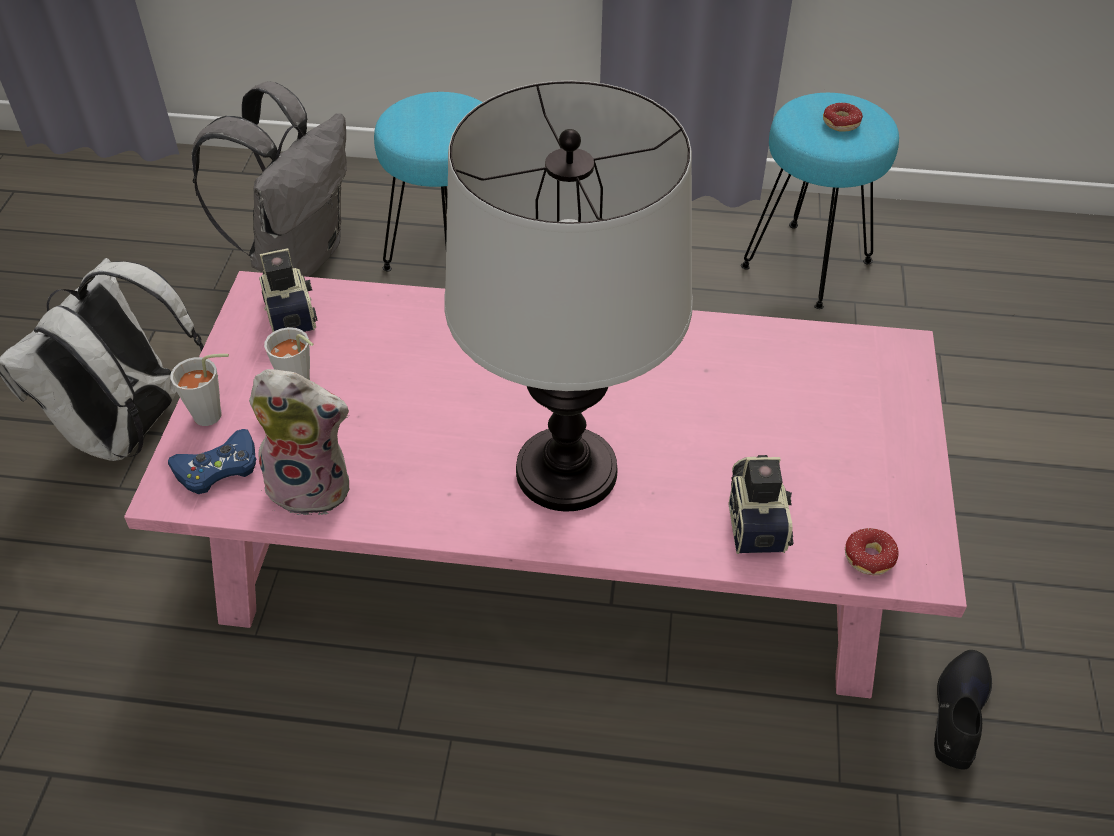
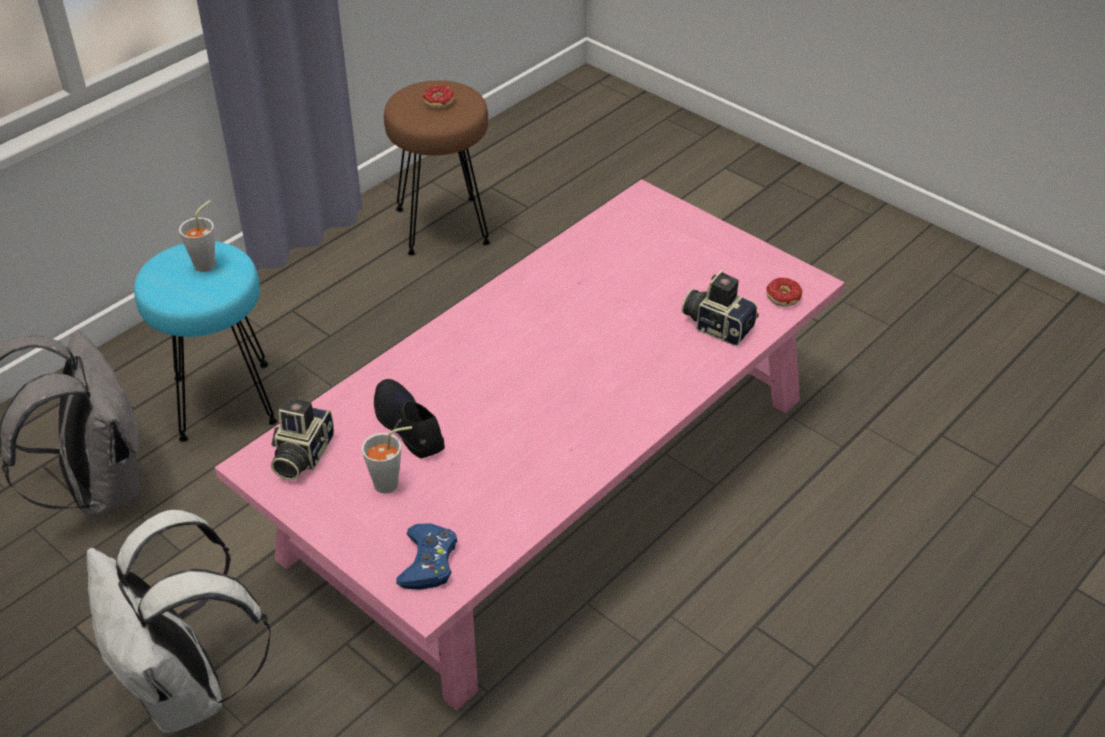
camera: 55 degrees left, 5 degrees down
grey cup [170,354,229,426] -> grey cup moved to [179,200,216,272]
plush toy [249,369,349,515] -> none
camera [259,248,318,332] -> camera turned 90 degrees counterclockwise [271,398,334,481]
table lamp [444,81,693,512] -> none
turquoise stool [741,93,899,309] -> brown stool [384,80,490,256]
black shoe [934,650,992,770] -> black shoe moved to [374,379,445,458]

